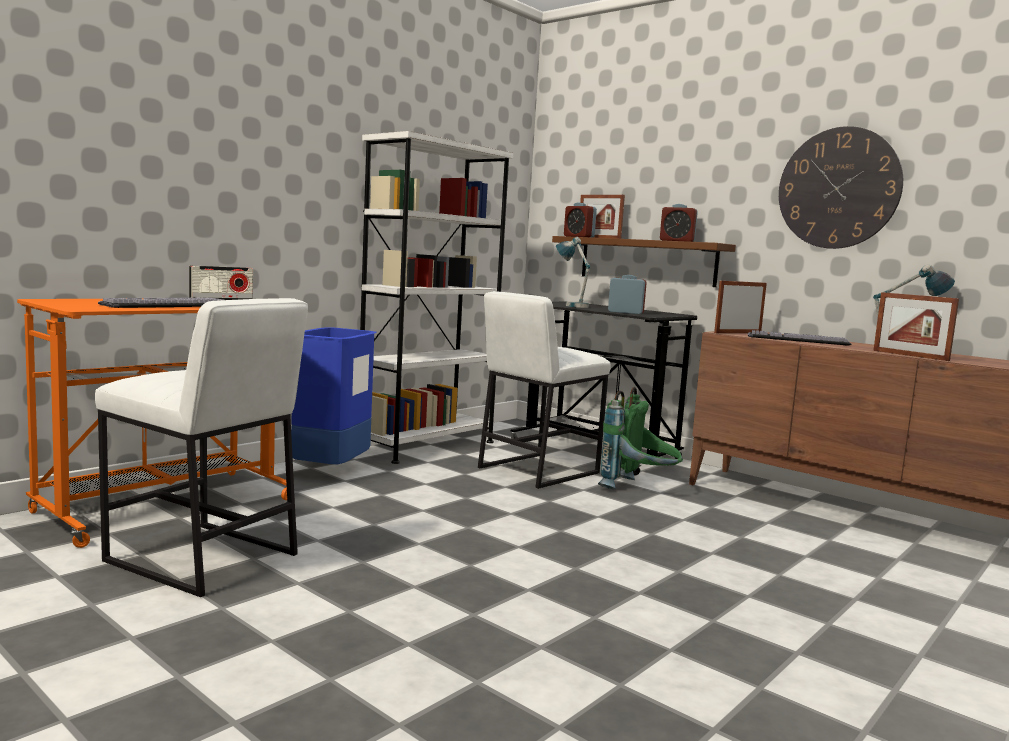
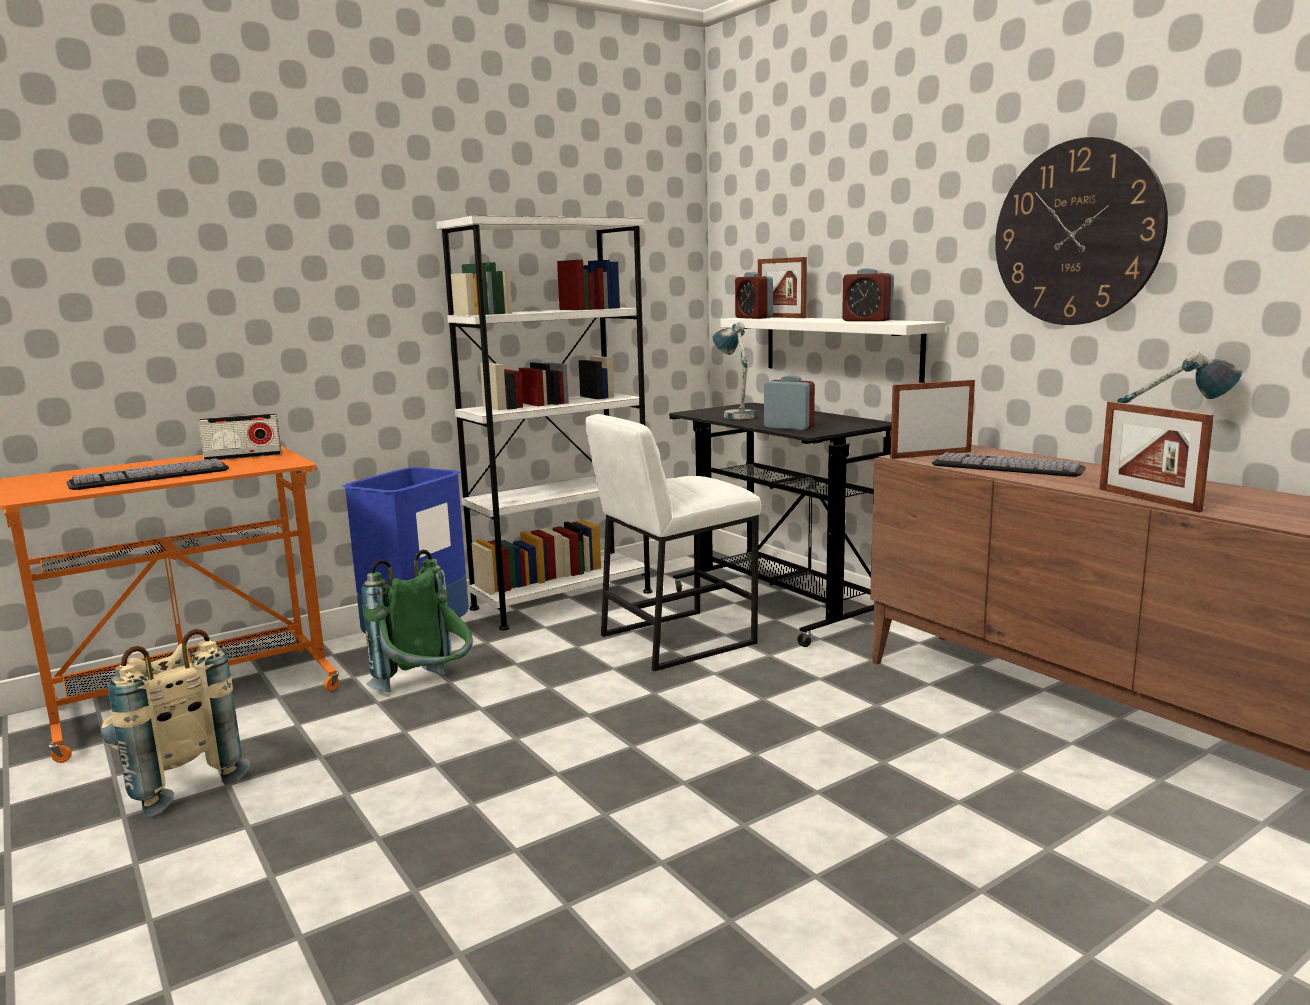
camera: 15 degrees right, 5 degrees up
white chair [95,298,308,597] -> beige backpack [100,629,250,817]
brown shelf [552,236,736,287] -> white shelf [721,317,945,383]
green backpack [598,387,683,489] -> green backpack moved to [361,550,473,692]

